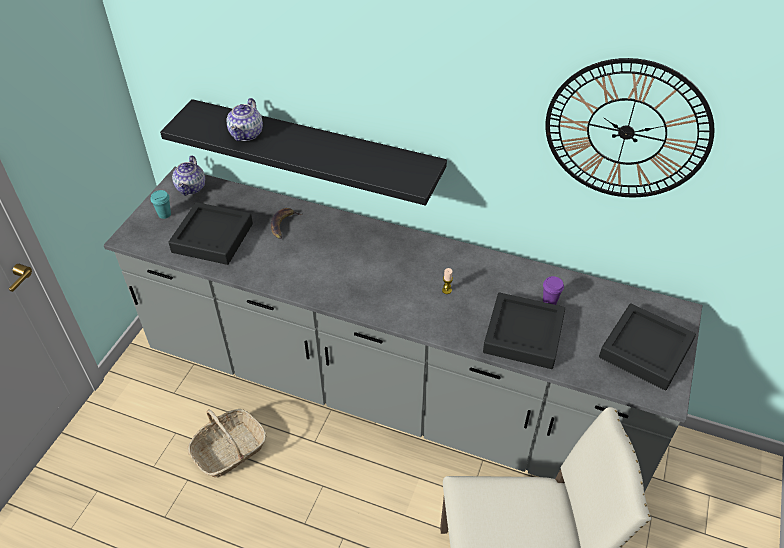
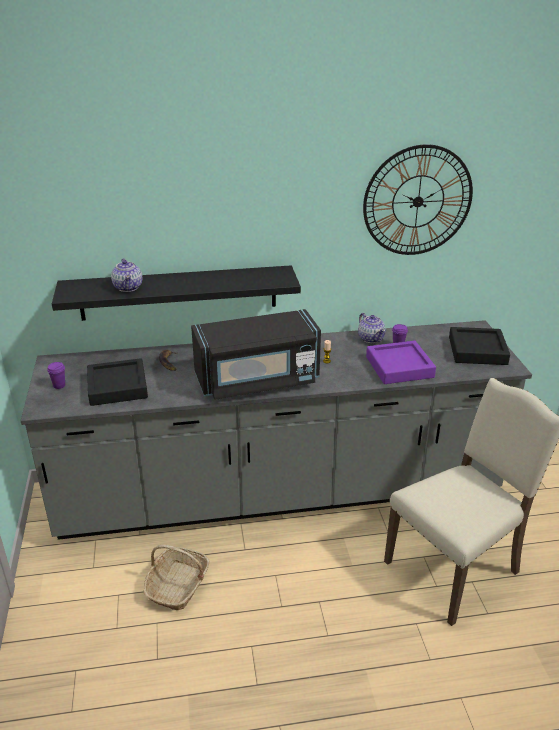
camera: 30 degrees left, 15 degrees down
turquoise cup [151,190,171,219] -> purple cup [47,362,65,389]
teapot [172,155,205,196] -> teapot moved to [358,313,386,343]
black tray [483,292,565,369] -> purple tray [366,341,436,384]
none -> black microwave [191,309,321,400]

